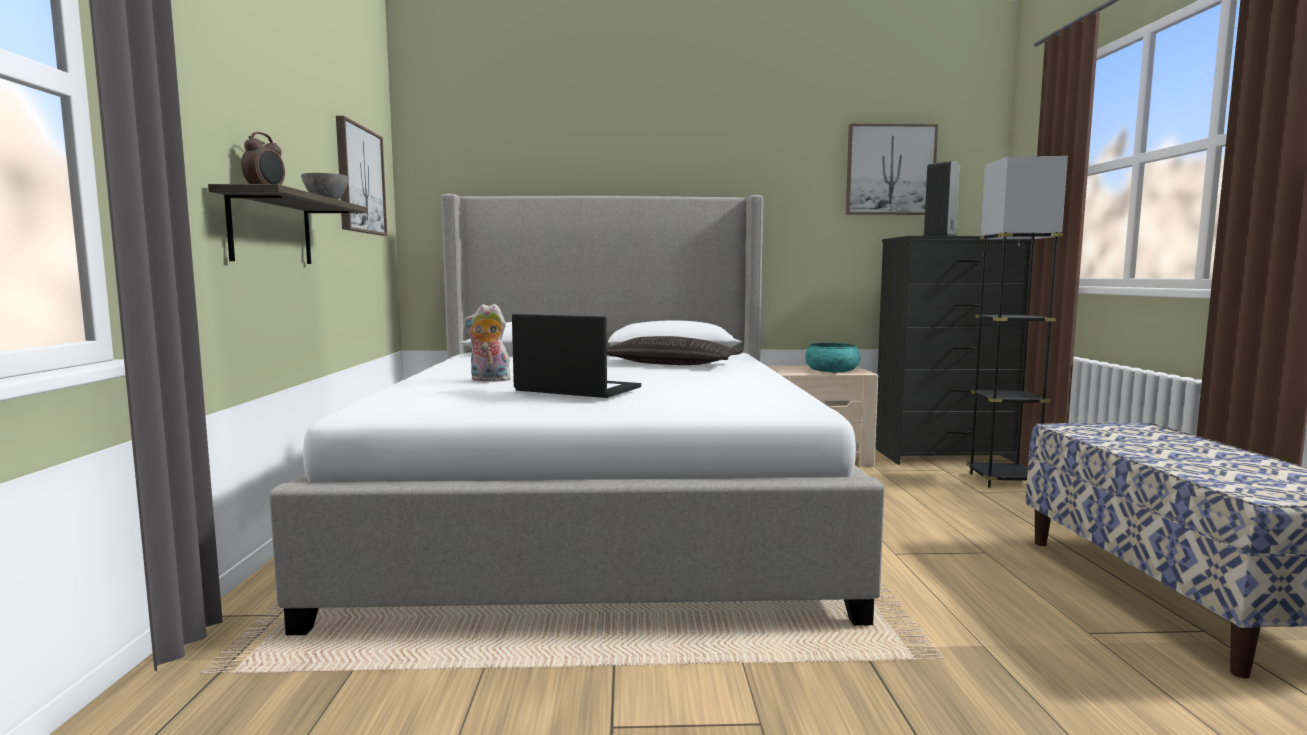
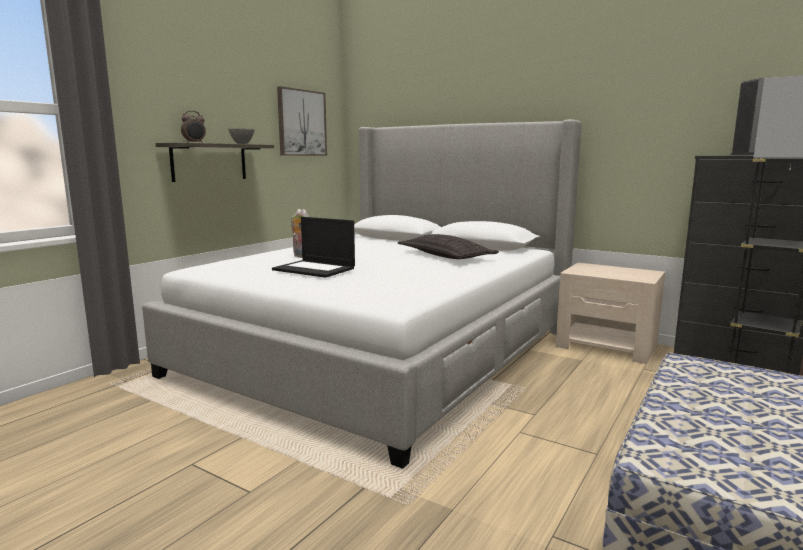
camera: 35 degrees right, 5 degrees up
laptop [512,314,641,398] -> laptop turned 150 degrees clockwise [272,217,355,278]
turquoise bowl [805,343,861,373] -> none
picture [846,124,938,215] -> none

